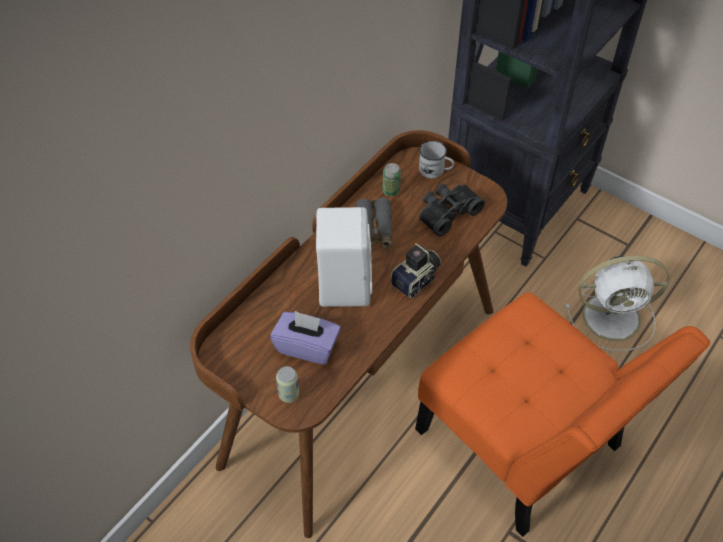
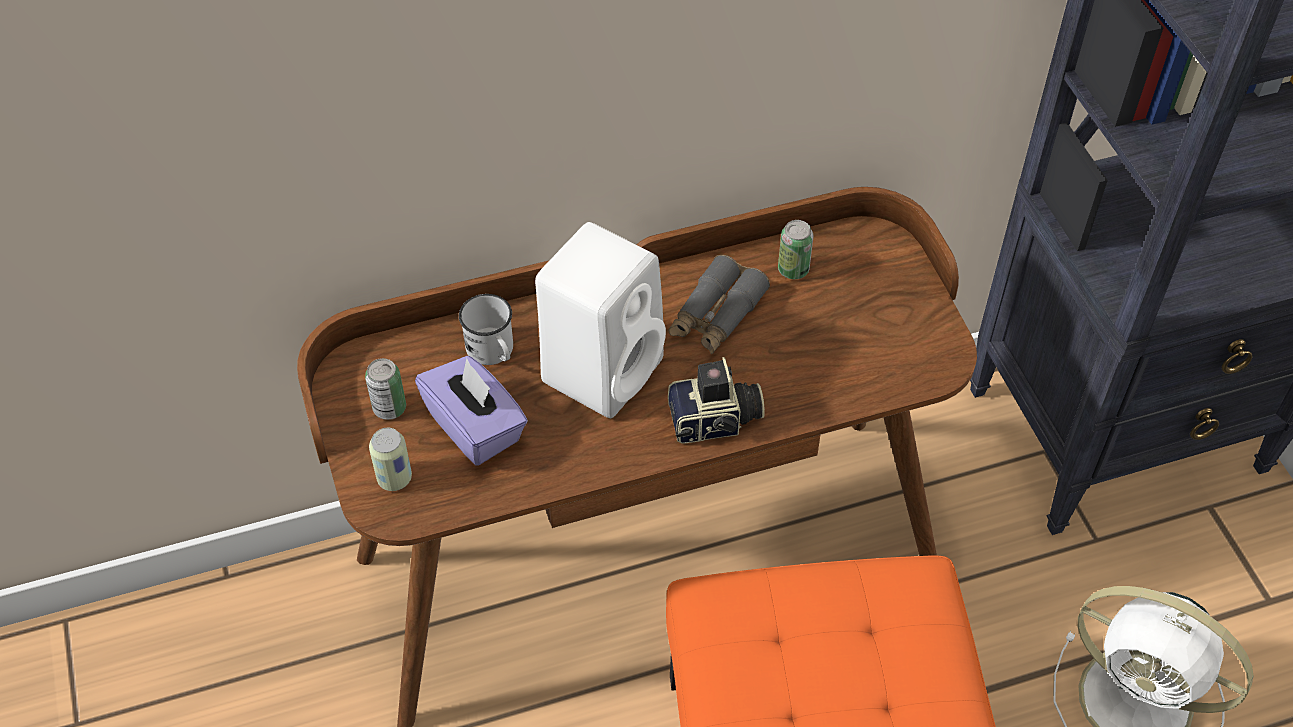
camera: 35 degrees right, 0 degrees up
white mug [419,141,454,178] -> white mug moved to [459,294,513,365]
black binoculars [419,184,485,237] -> none
none -> can [365,358,406,420]

